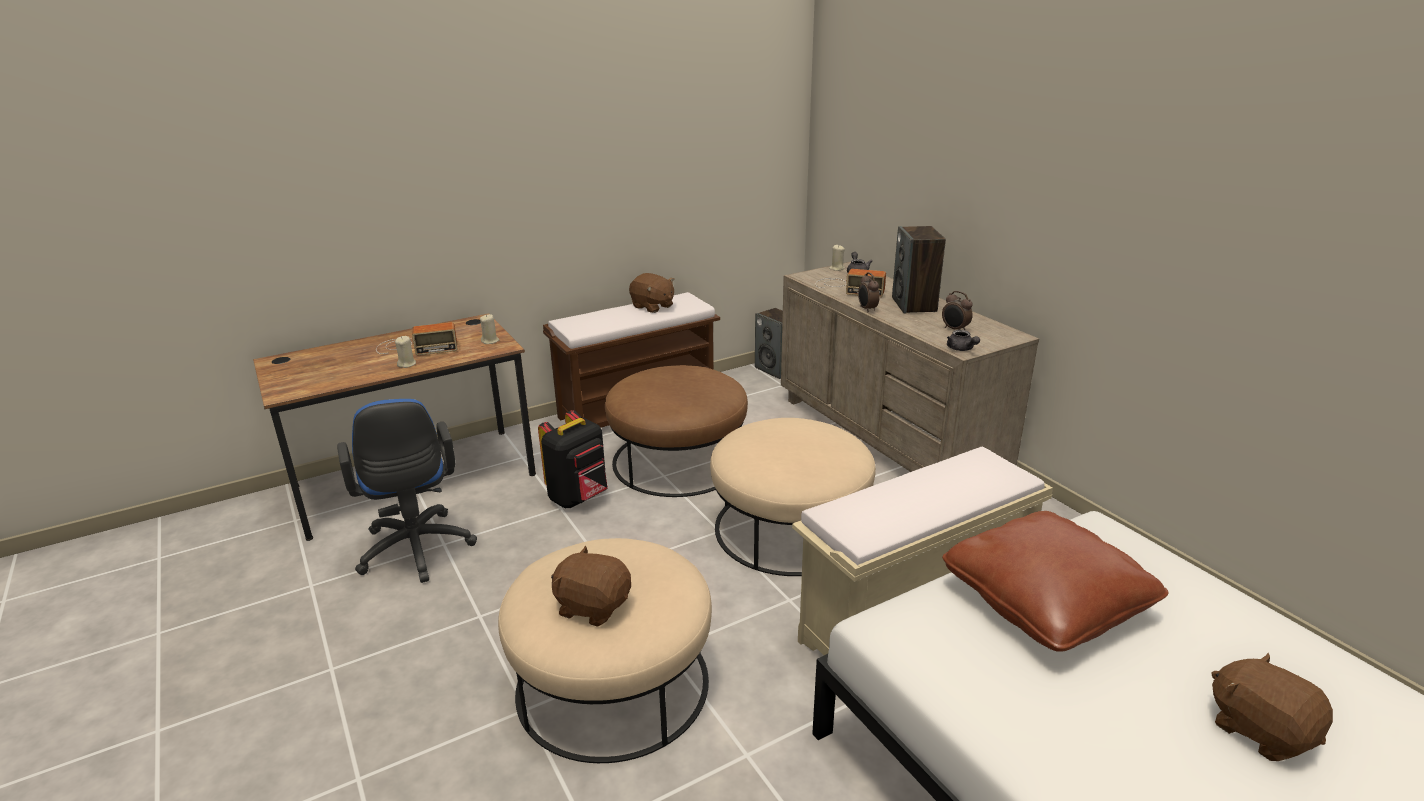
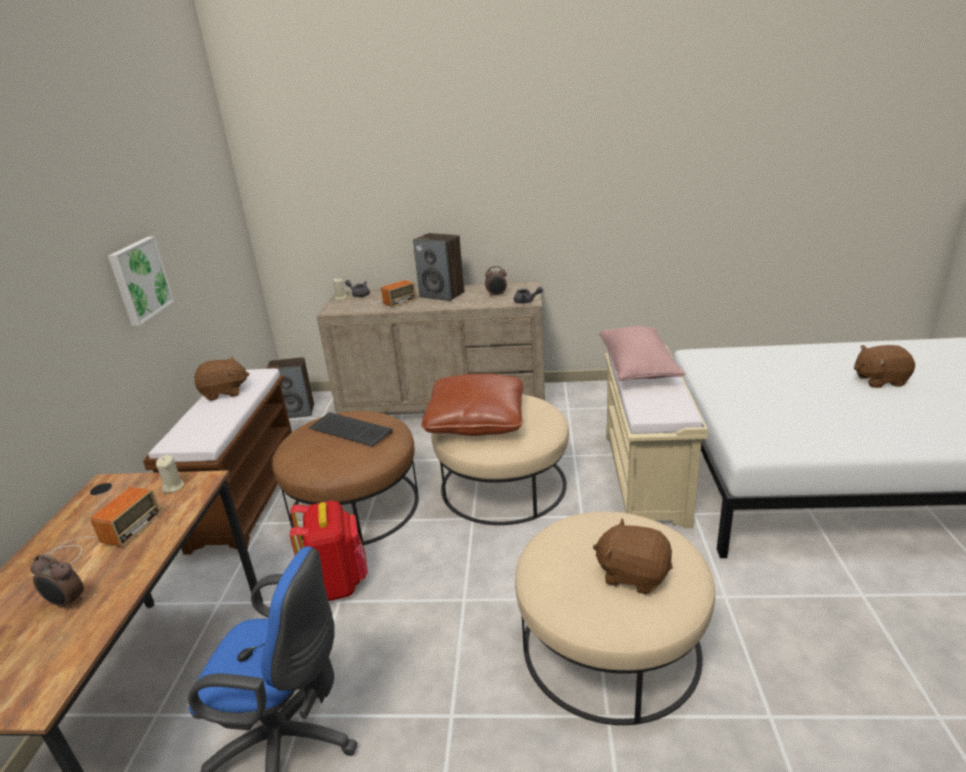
camera: 55 degrees left, 0 degrees up
beige candle [395,336,416,368] -> none
black backpack [538,410,608,508] -> red backpack [290,501,368,601]
brown plush toy [551,546,631,627] -> brown plush toy turned 60 degrees clockwise [593,518,673,595]
alarm clock [858,272,880,312] -> alarm clock moved to [30,554,84,609]
brown pillow [942,511,1168,652] -> brown pillow moved to [422,373,524,436]
none -> picture [108,236,174,326]
none -> keyboard [309,412,393,446]
none -> pink pillow [599,326,685,381]

